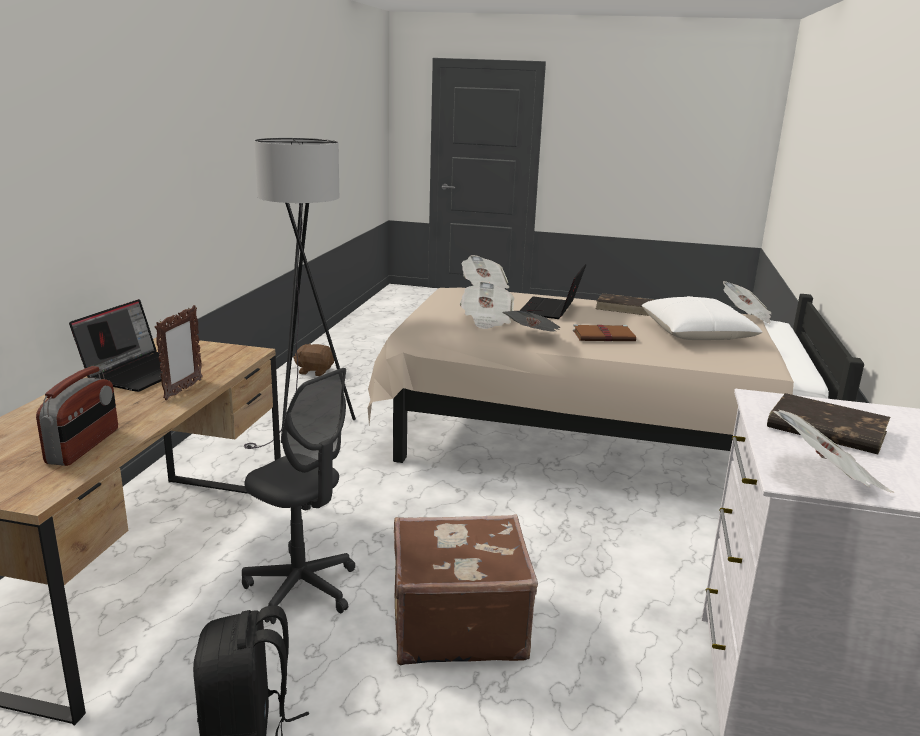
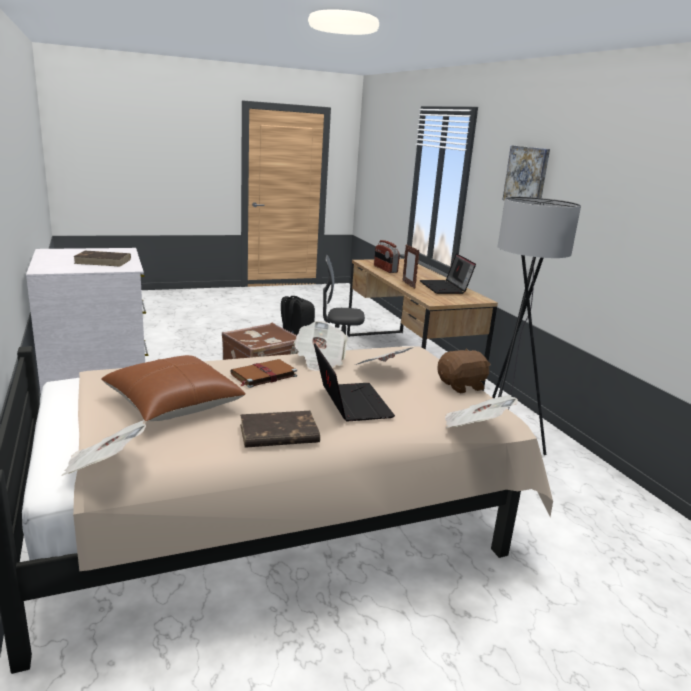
camera: 145 degrees right, 0 degrees up
brown plush toy [293,343,334,376] -> brown plush toy moved to [438,349,491,393]
white pillow [642,296,763,340] -> brown pillow [101,355,246,421]
newspaper [773,410,894,493] -> none
none -> picture [502,145,550,201]

